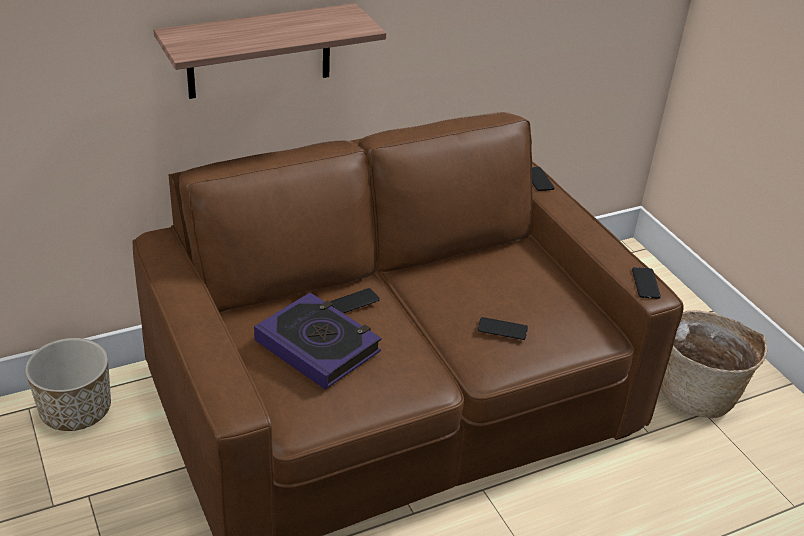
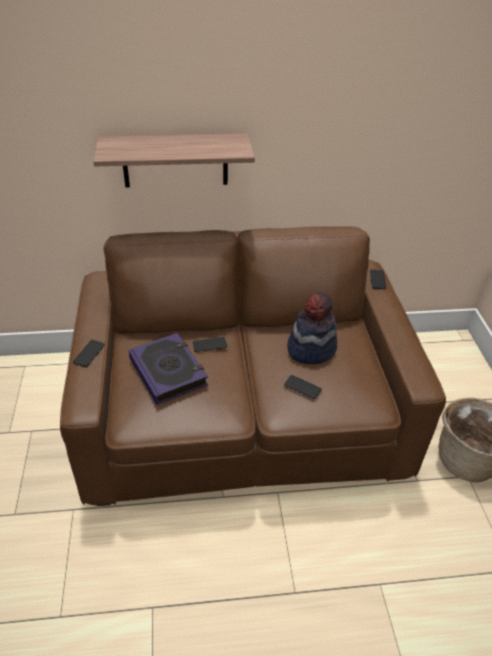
camera: 20 degrees right, 5 degrees up
planter [25,338,111,431] -> none
phone [632,267,661,299] -> phone moved to [73,340,105,367]
none -> hat [287,292,337,364]

